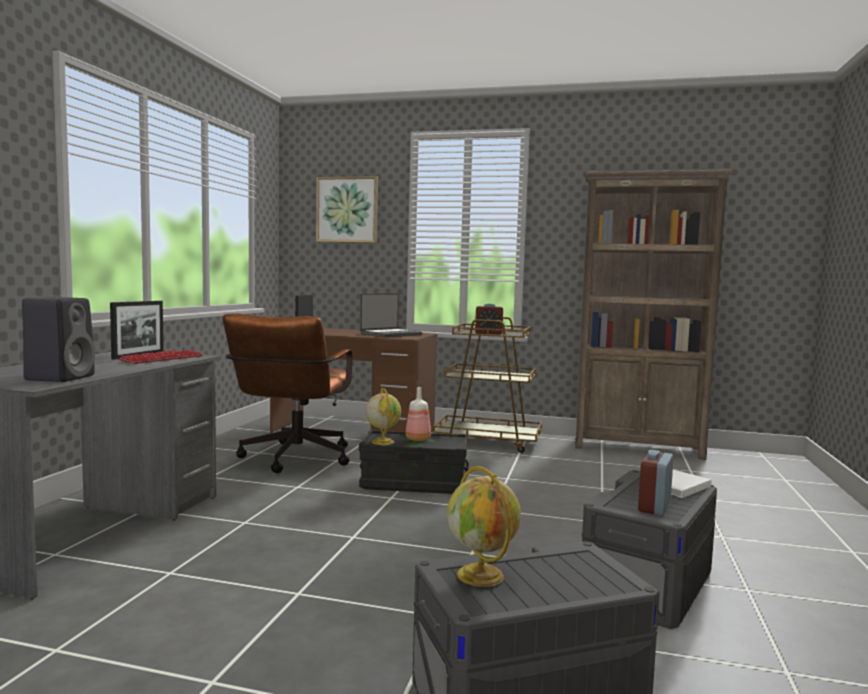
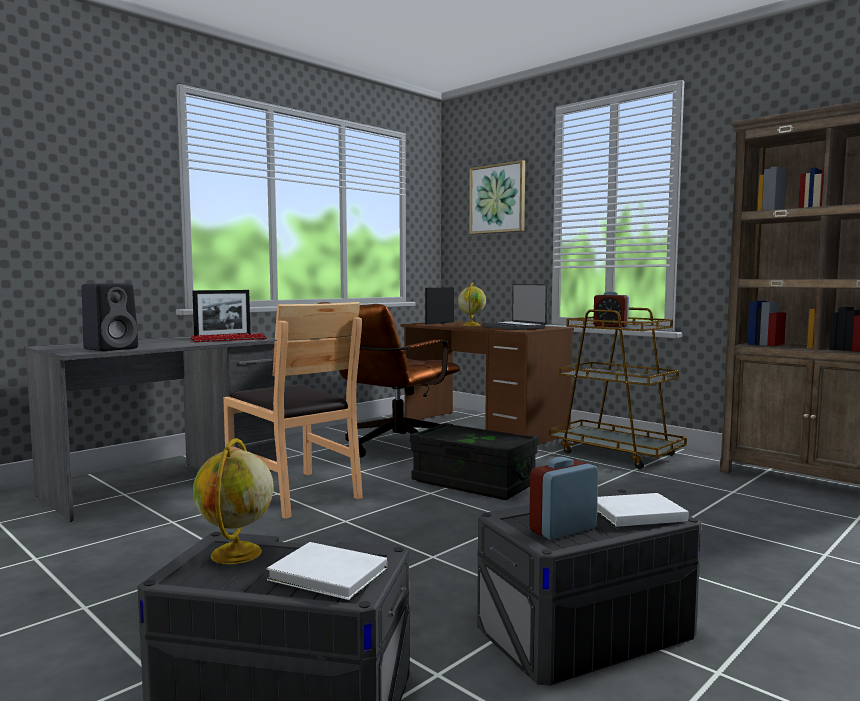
camera: 30 degrees right, 0 degrees up
laptop [360,293,422,337] -> laptop turned 75 degrees clockwise [481,284,548,330]
globe [366,388,401,445] -> globe moved to [458,282,486,326]
bottle [405,387,431,441] -> none
none -> brown chair [223,302,363,519]
none -> white book [266,542,387,600]

